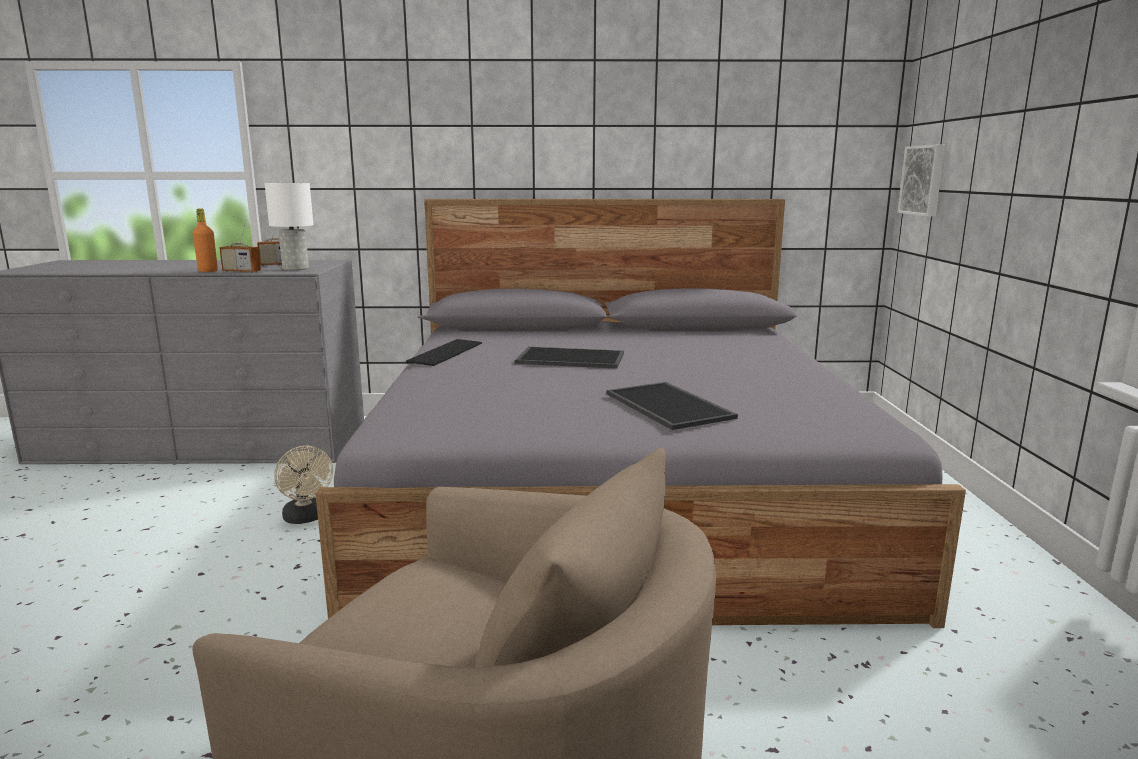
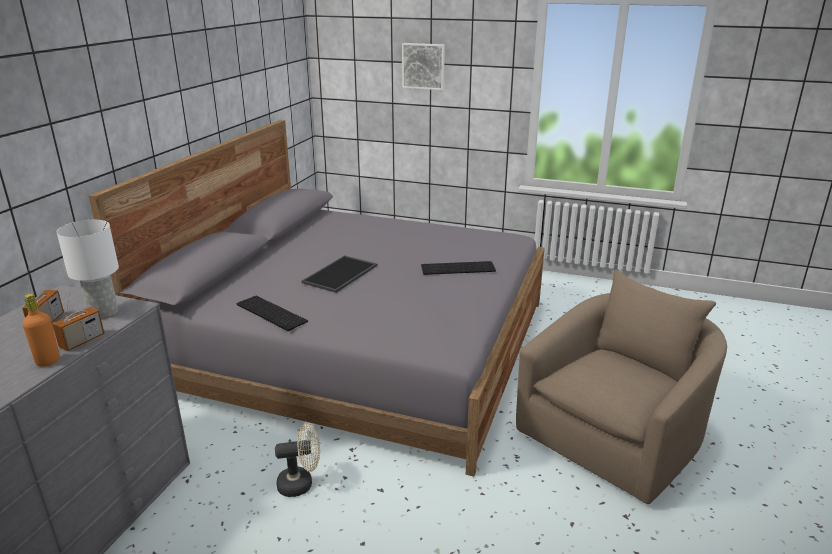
camera: 70 degrees left, 10 degrees up
tray [607,382,738,430] -> keyboard [421,261,496,275]
picture [898,145,945,217] -> picture moved to [402,43,445,90]

